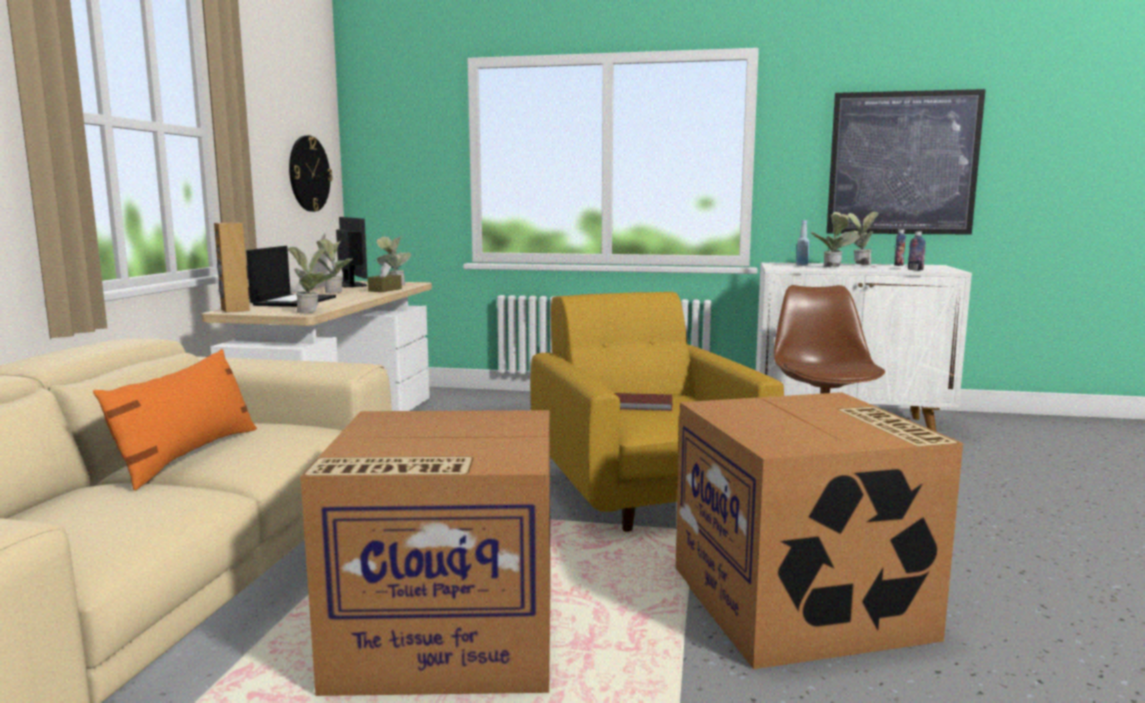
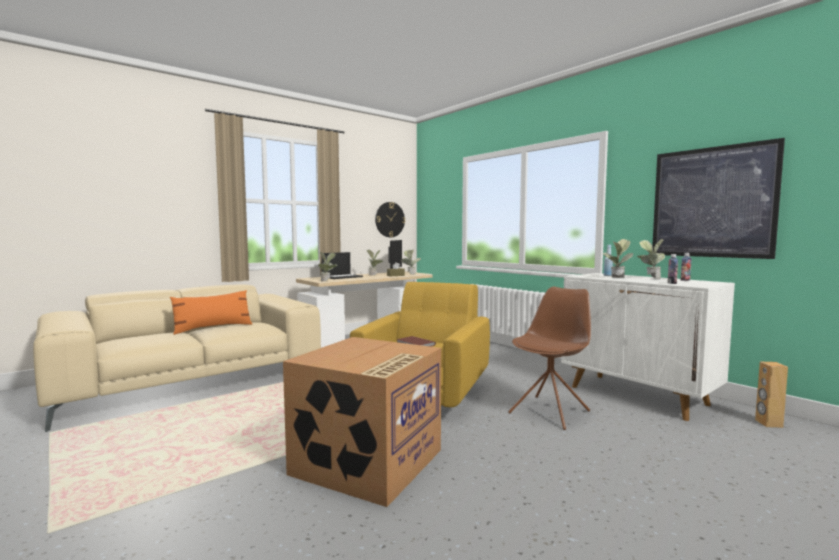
camera: 40 degrees right, 5 degrees down
brown speaker [214,223,250,313] -> brown speaker moved to [755,362,788,428]
cardboard box [300,410,551,696] -> none

